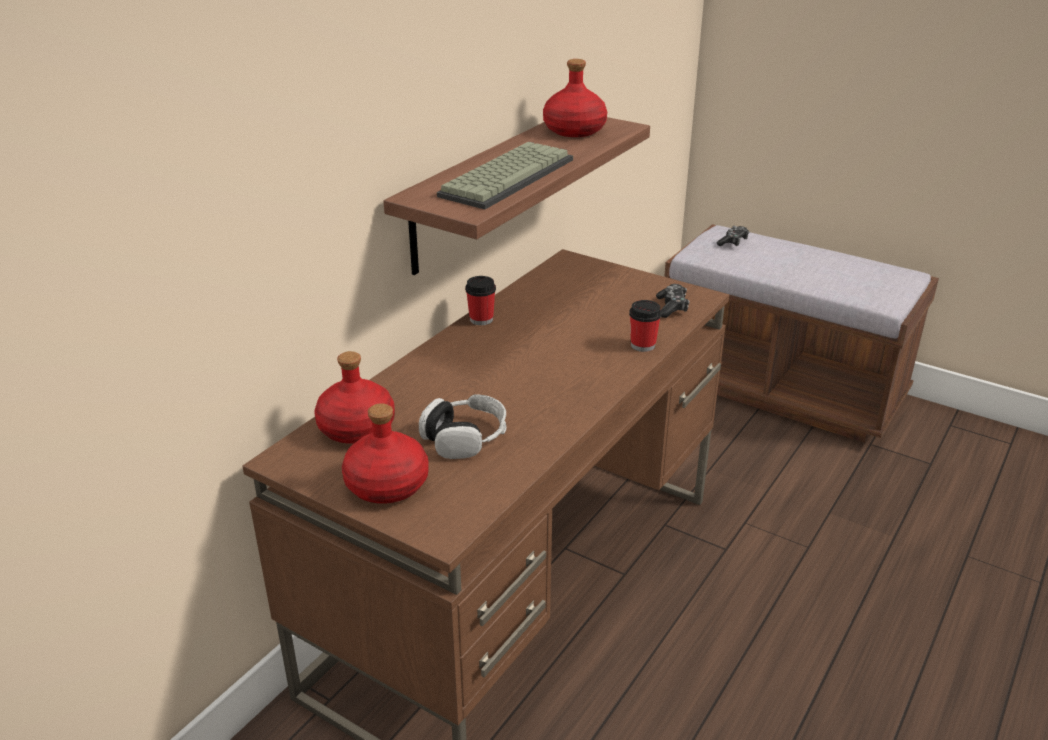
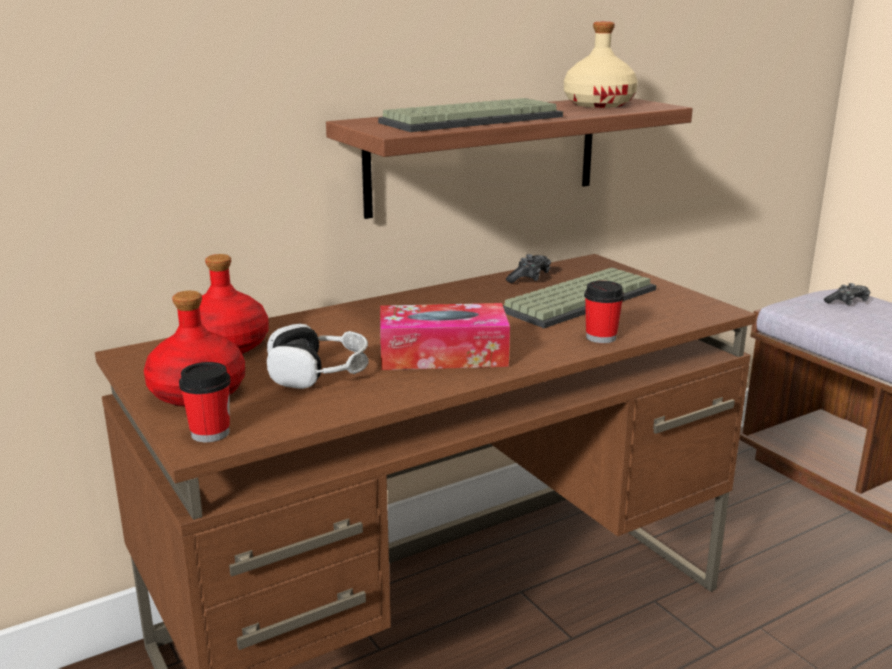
camera: 25 degrees right, 10 degrees down
cup [465,276,496,325] -> cup moved to [179,362,231,442]
red bottle [543,59,607,137] -> beige bottle [564,22,638,108]
game controller [656,284,690,318] -> game controller moved to [506,254,551,283]
none -> tissue box [380,303,510,370]
none -> keyboard [503,268,656,328]

